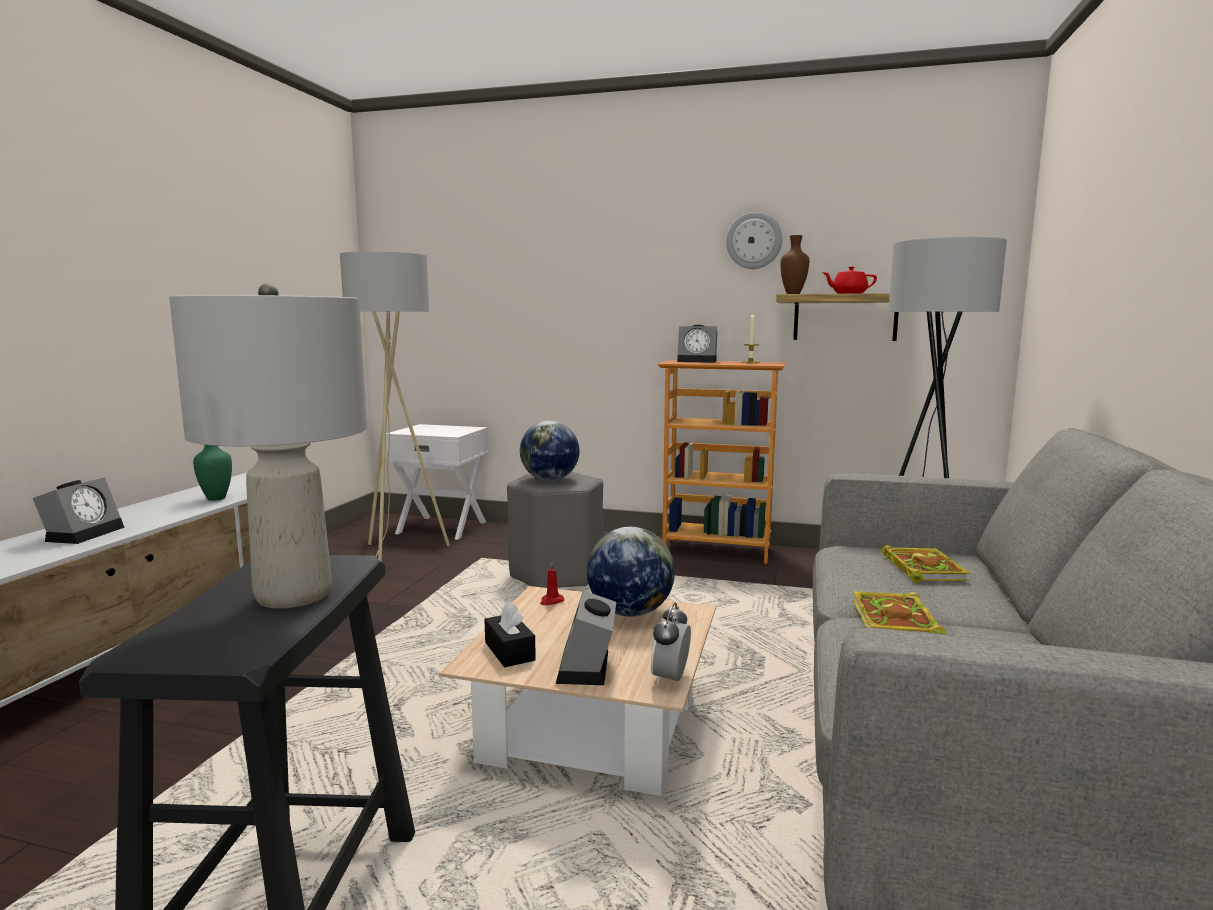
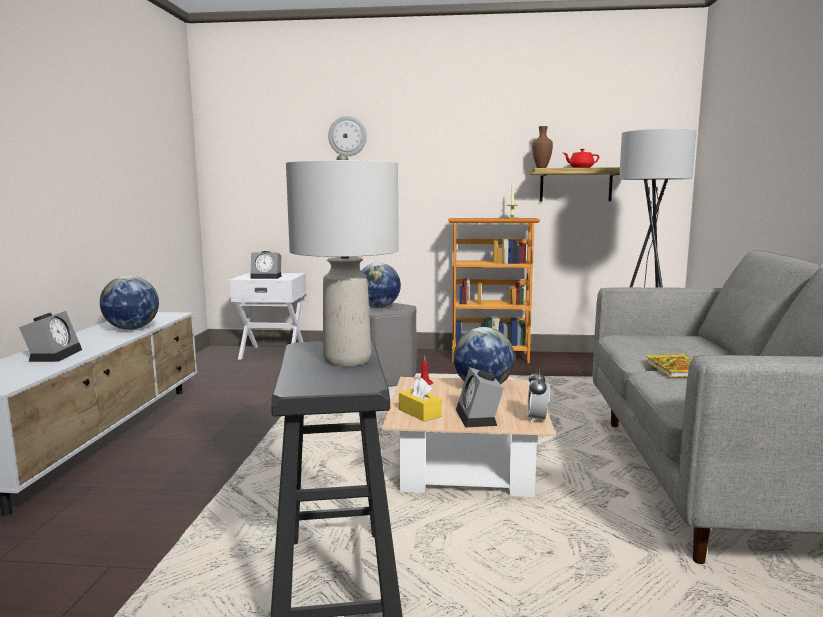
camera: 10 degrees left, 0 degrees up
green vase [193,445,232,501] -> globe [100,275,159,330]
beige floor lamp [340,251,450,562] -> none
black tissue box [484,602,536,667] -> yellow tissue box [399,378,442,422]
alarm clock [677,325,718,363] -> alarm clock moved to [250,251,281,279]
wall clock [726,212,782,269] -> wall clock moved to [328,116,367,156]
book [881,545,970,583] -> none

